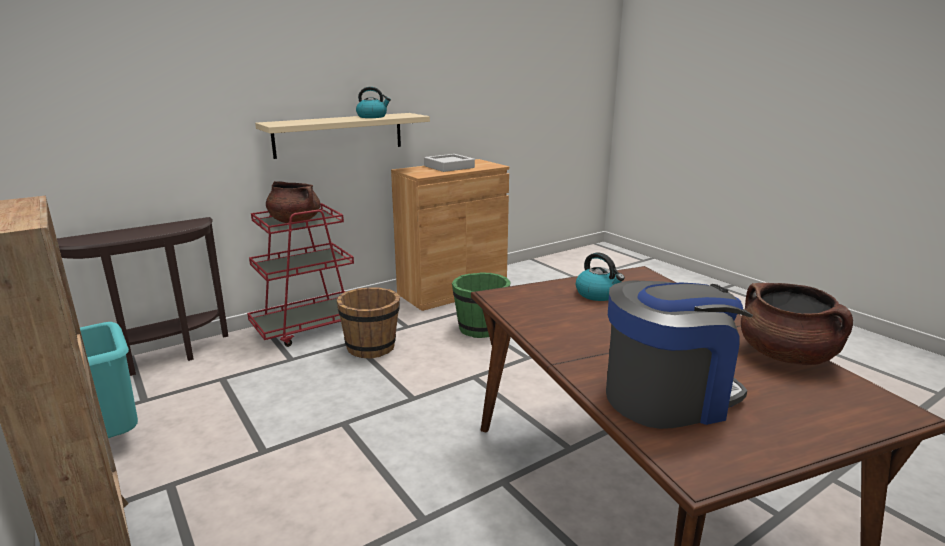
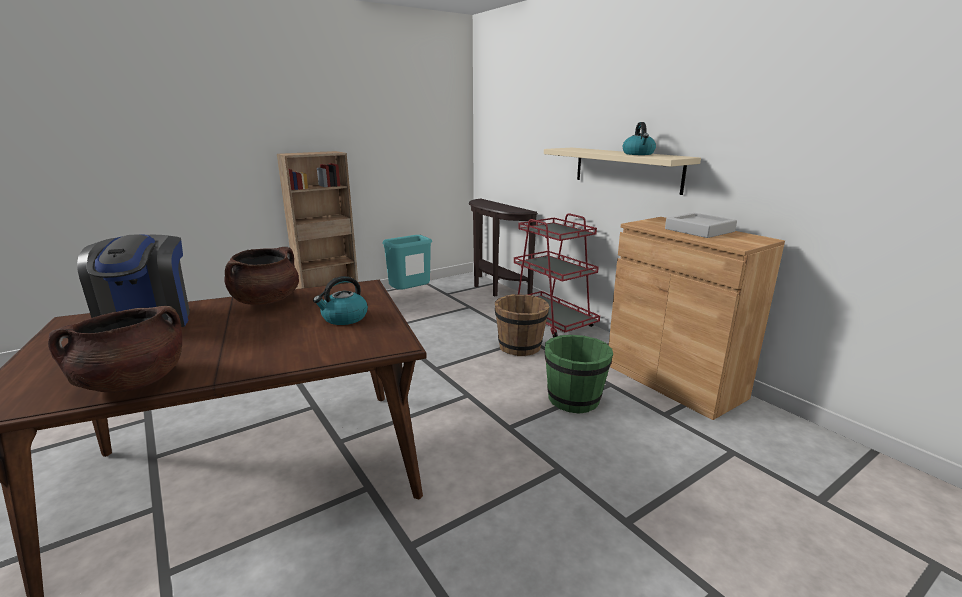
camera: 90 degrees right, 0 degrees up
brown cooking pot [266,181,320,223] -> brown cooking pot moved to [224,247,299,305]

